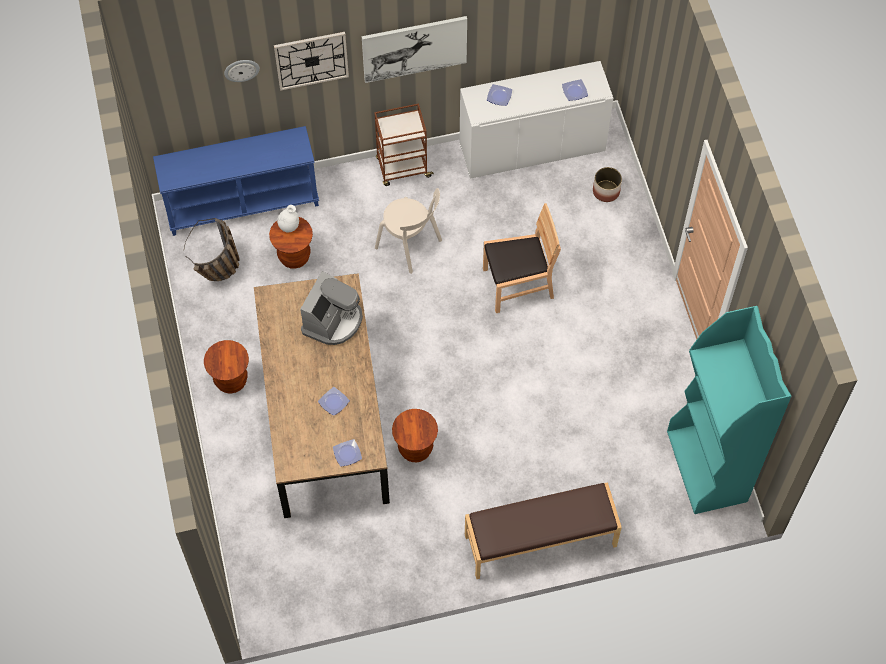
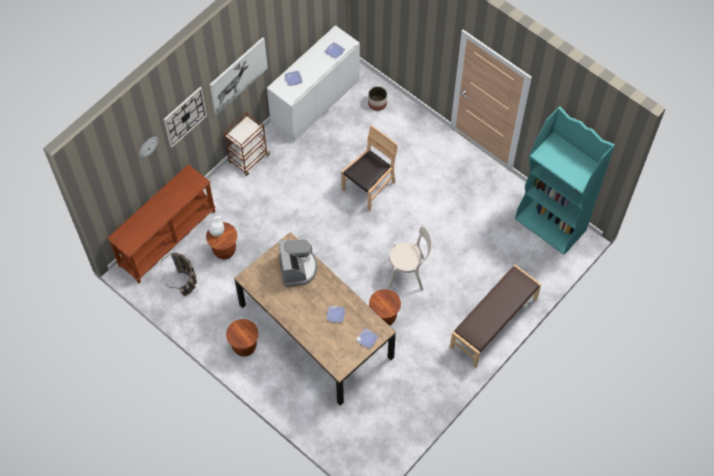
camera: 35 degrees left, 0 degrees up
blue console table [153,126,319,236] -> brown console table [108,164,215,283]
beige chair [375,188,442,274] -> beige chair moved to [388,226,432,291]

